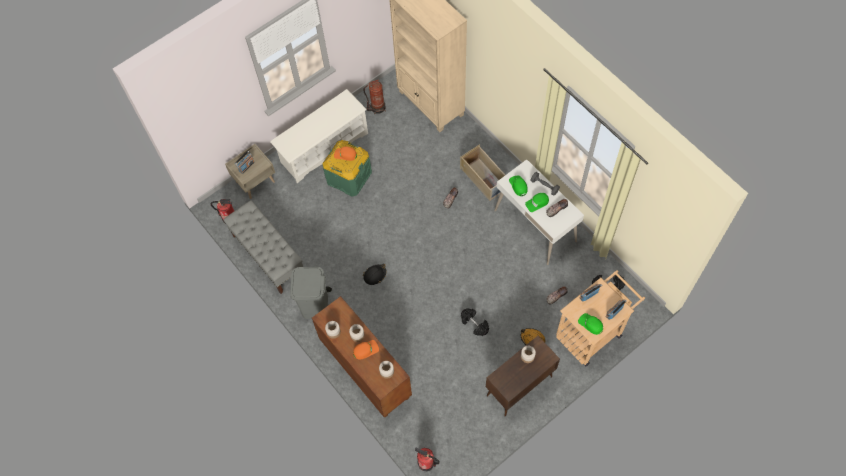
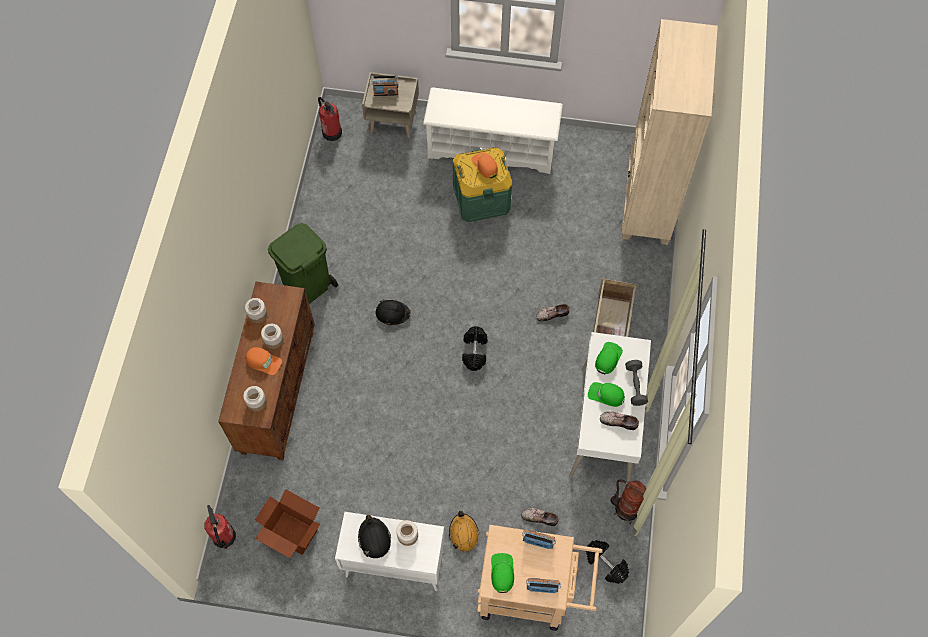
camera: 45 degrees right, 0 degrees up
grey bench [223,200,303,294] -> none
grey trash can [290,267,332,319] -> green trash can [268,223,338,304]
fire extinguisher [363,80,386,114] -> fire extinguisher moved to [610,480,646,524]
black dumbbell [461,308,489,336] -> black dumbbell moved to [462,326,488,371]
brown cabinet [486,336,560,417] -> white cabinet [335,512,445,591]
none -> cardboard box [255,489,320,558]
none -> black hard hat [358,515,391,558]

